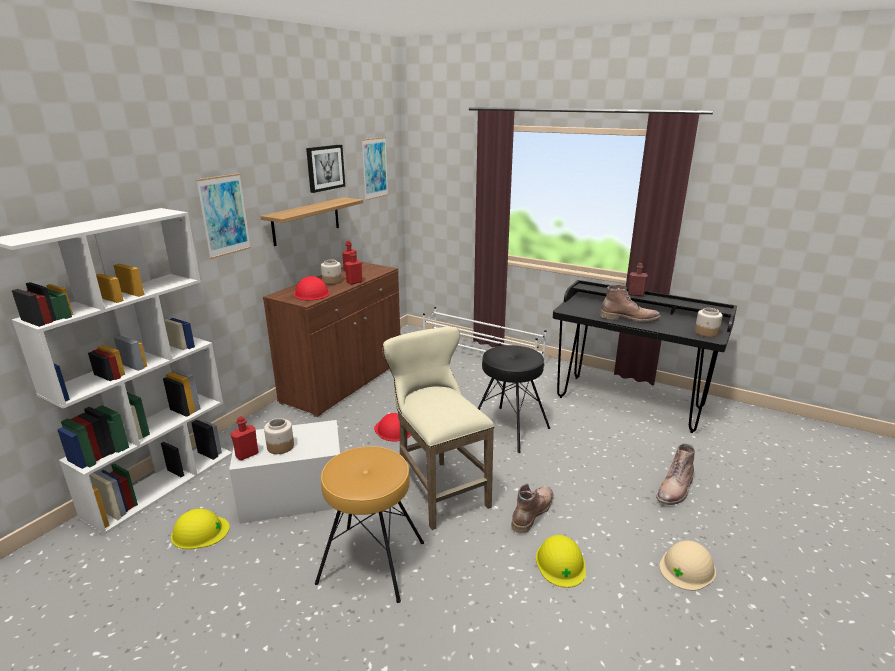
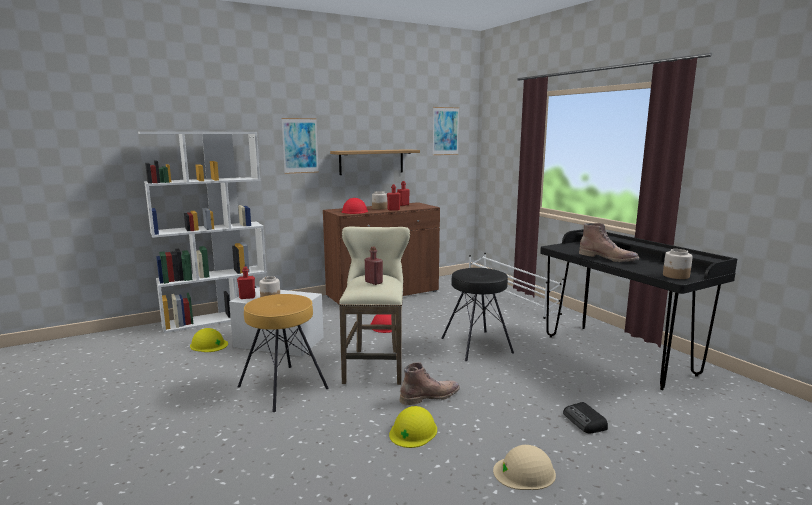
camera: 30 degrees right, 10 degrees down
picture [306,145,345,193] -> none
red bottle [628,263,648,296] -> red bottle moved to [365,247,383,285]
brown boot [656,443,695,505] -> radio [563,402,608,433]

